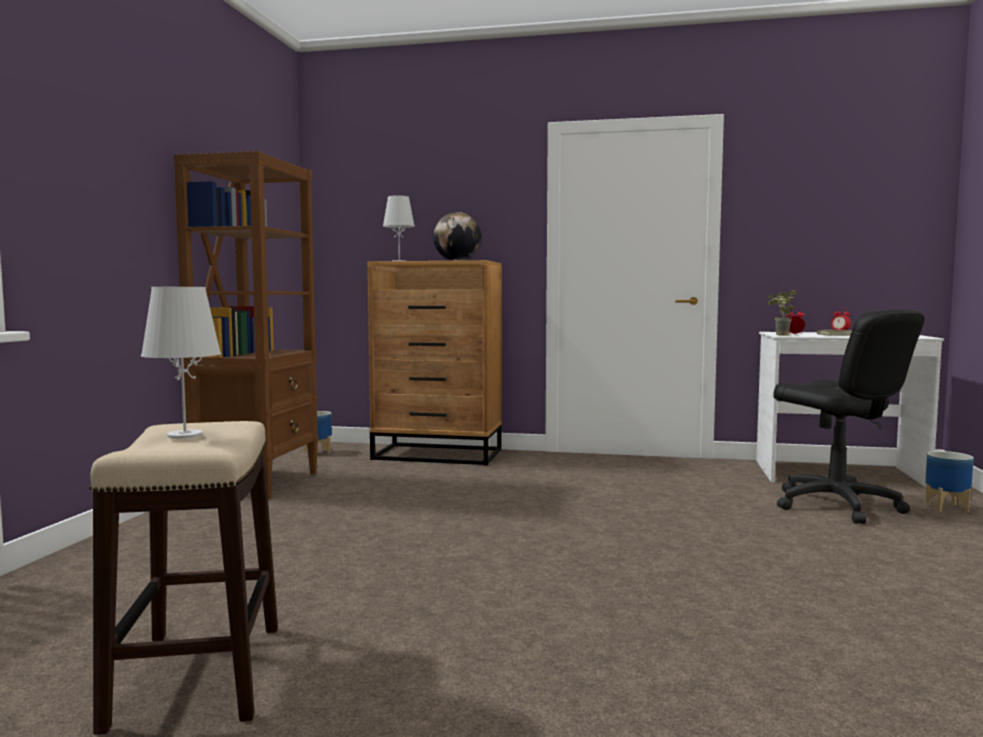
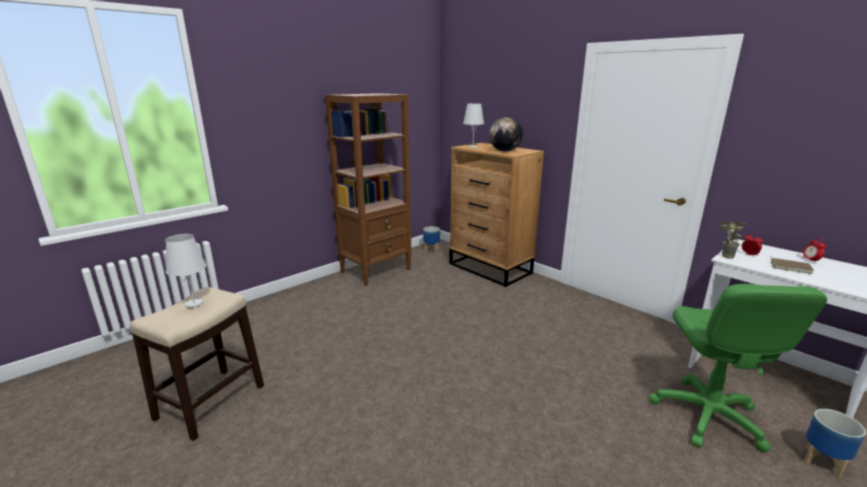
camera: 35 degrees right, 15 degrees up
black office chair [773,309,924,524] -> green office chair [649,284,827,452]

